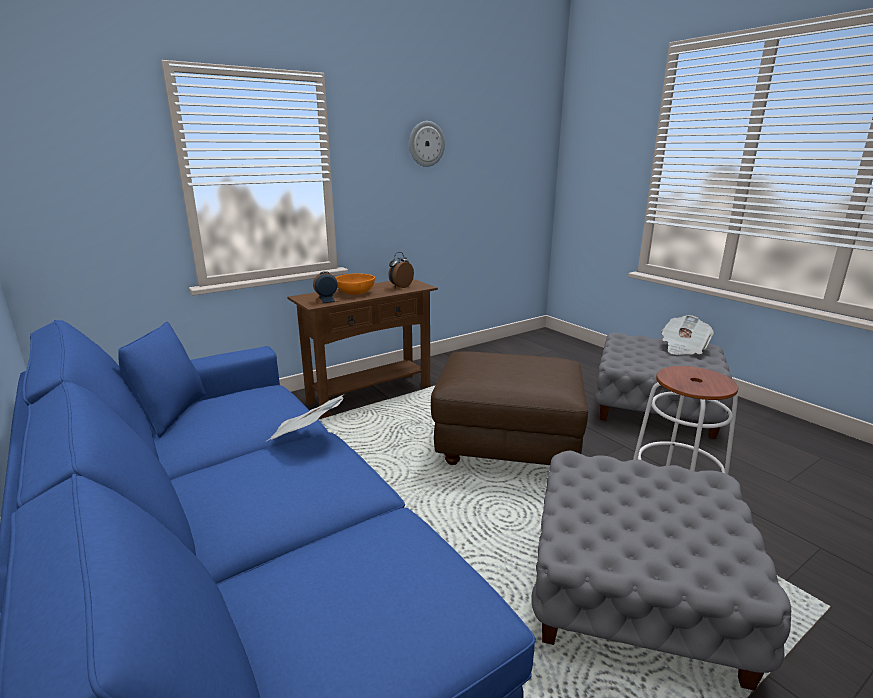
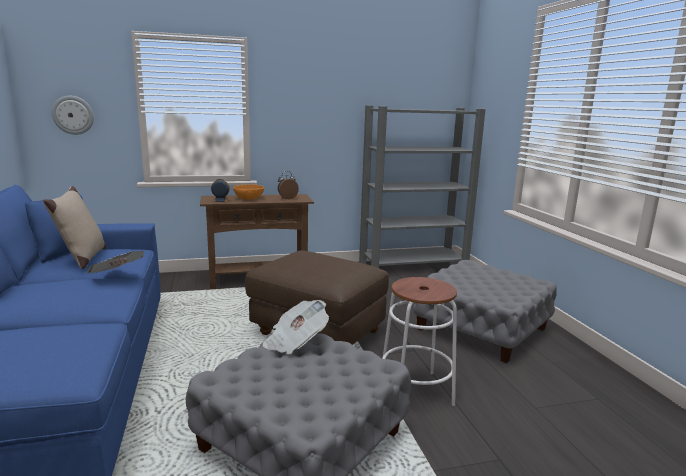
camera: 20 degrees right, 5 degrees down
wall clock [409,121,445,167] -> wall clock moved to [52,96,94,135]
newspaper [661,315,714,355] -> newspaper moved to [263,300,329,354]
none -> beige pillow [43,186,106,269]
none -> grey bookcase [359,105,485,268]

